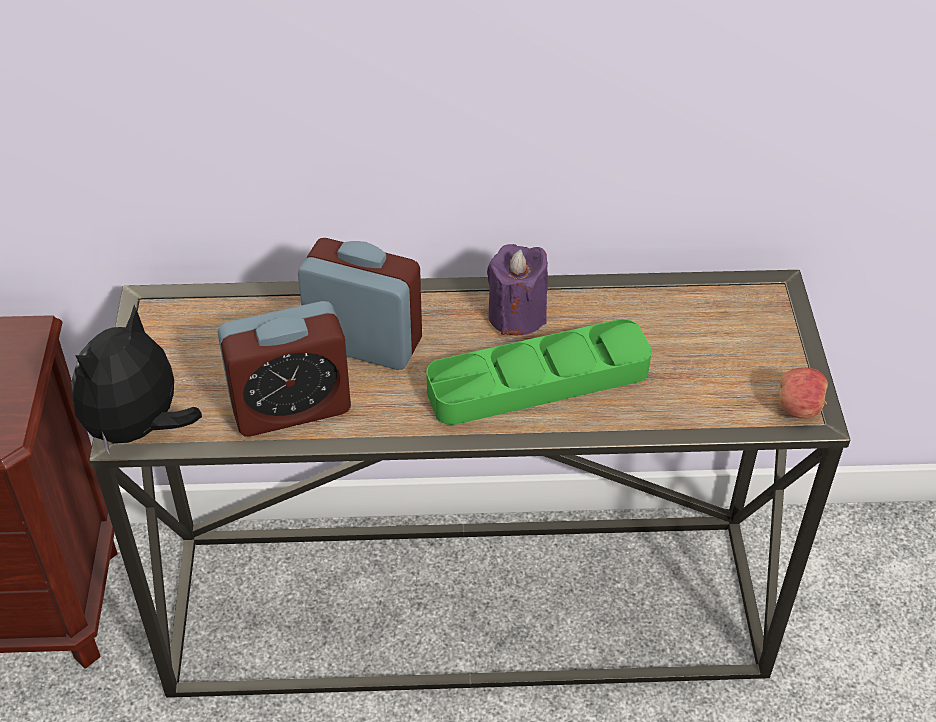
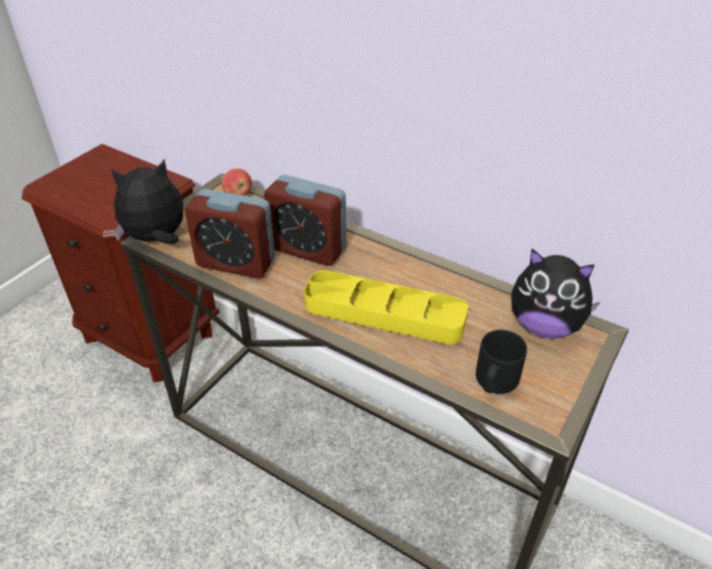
camera: 35 degrees right, 5 degrees down
alarm clock [298,238,422,370] -> alarm clock turned 150 degrees clockwise [264,175,346,266]
green tray [426,319,652,425] -> yellow tray [304,270,469,345]
purple candle [487,244,548,335] -> none
apple [779,367,828,419] -> apple moved to [221,168,252,196]
none -> black mug [476,330,527,394]
none -> plush toy [512,249,600,339]

